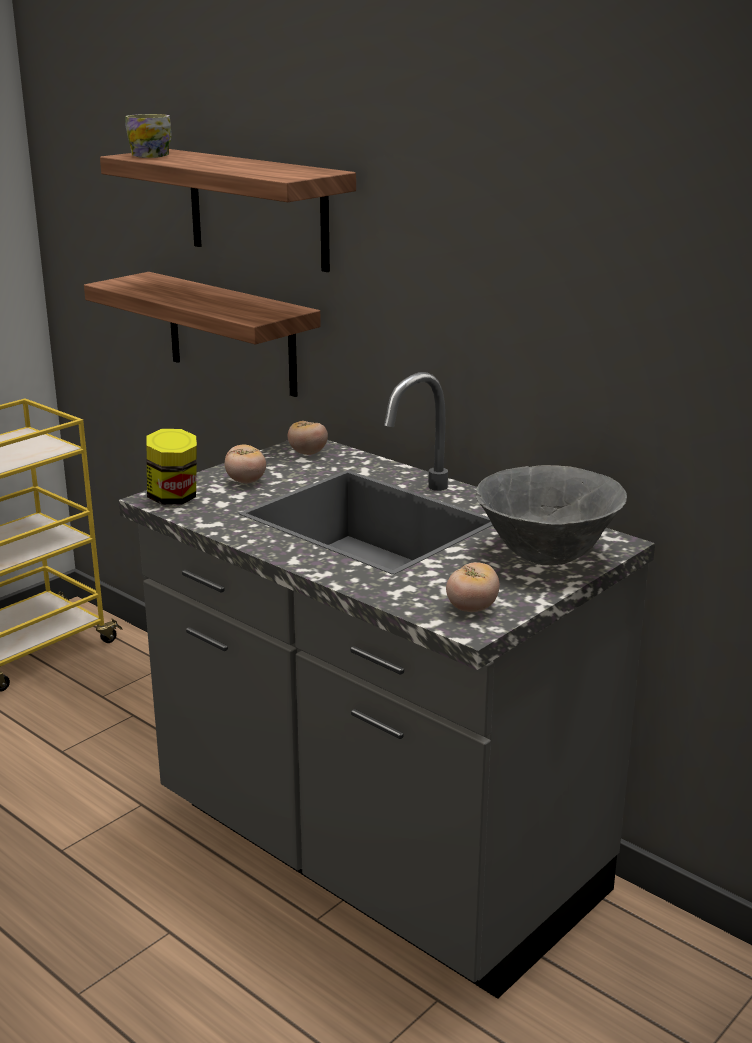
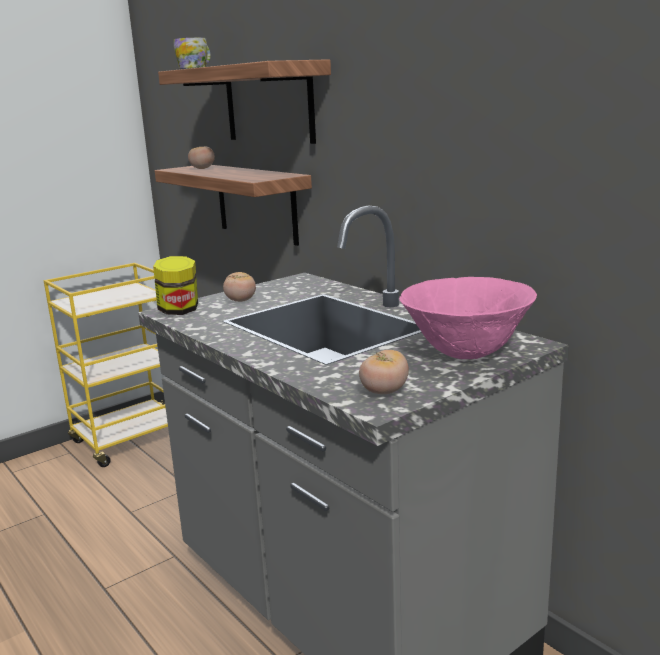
camera: 10 degrees right, 5 degrees down
tomato [288,421,328,455] -> tomato moved to [188,147,215,169]
grey bowl [476,465,627,565] -> pink bowl [399,277,537,359]

